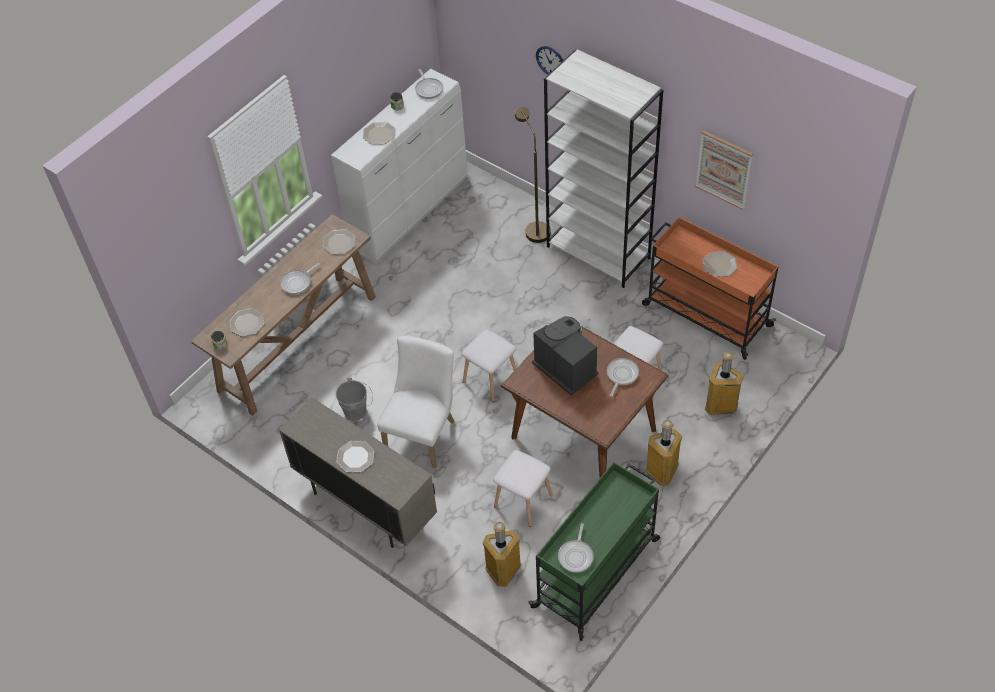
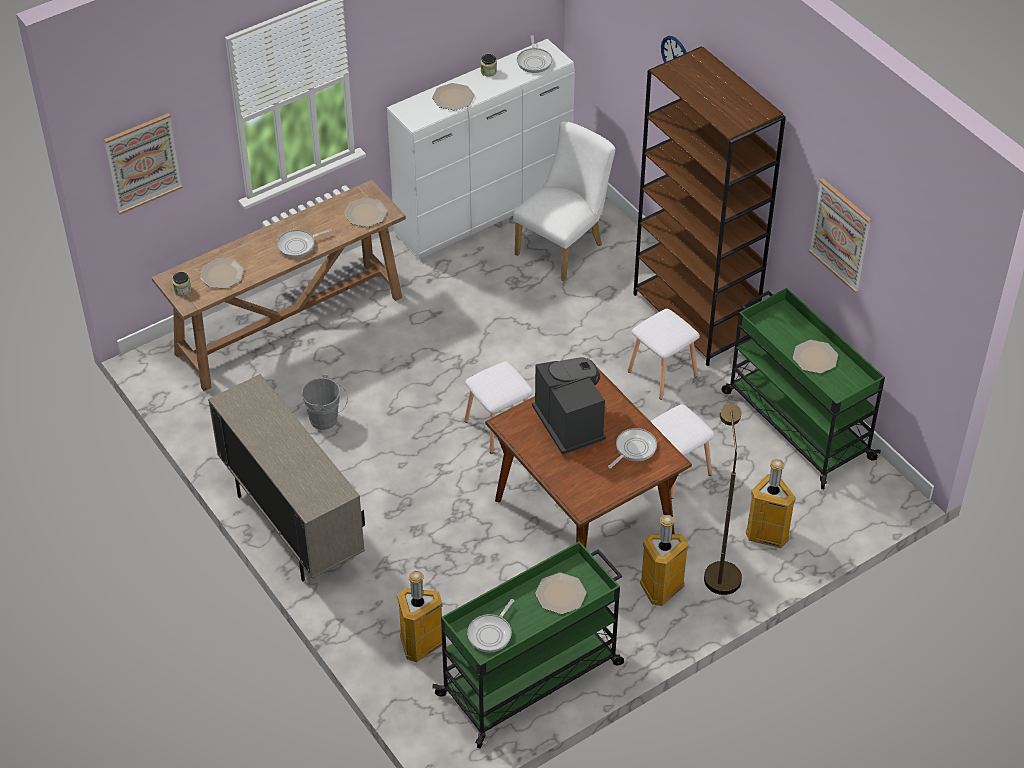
camera: 15 degrees right, 5 degrees down
plate [336,441,375,473] -> plate moved to [535,573,586,614]
white chair [377,336,455,468] -> white chair moved to [513,121,615,282]
white stool [493,450,553,527] -> white stool moved to [627,309,700,400]
brown floor lamp [515,107,551,243] -> brown floor lamp moved to [704,403,742,595]
white bookcase [544,49,663,288] -> brown bookcase [633,47,786,366]
orange cart [642,217,778,360] -> green cart [721,288,885,489]
none -> picture [104,113,182,214]

